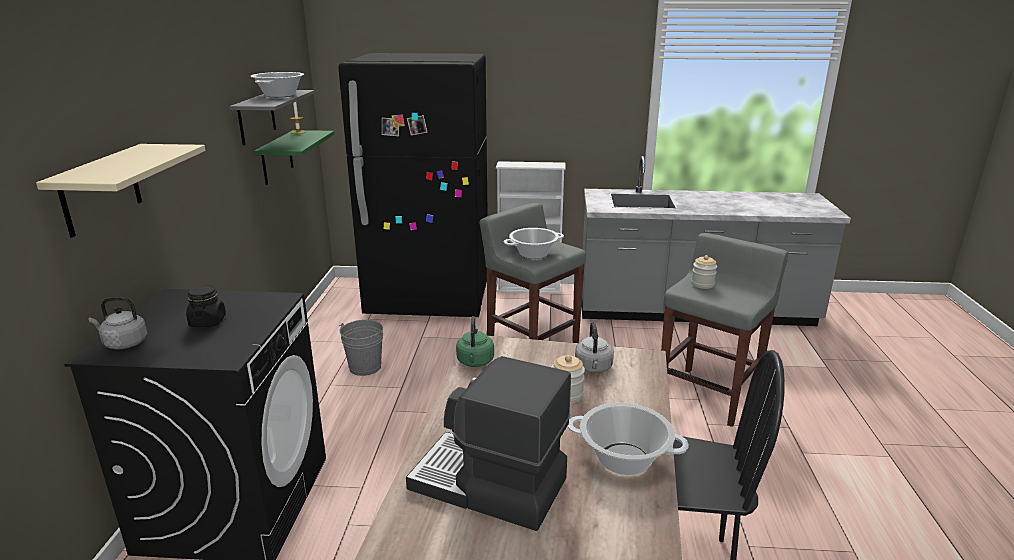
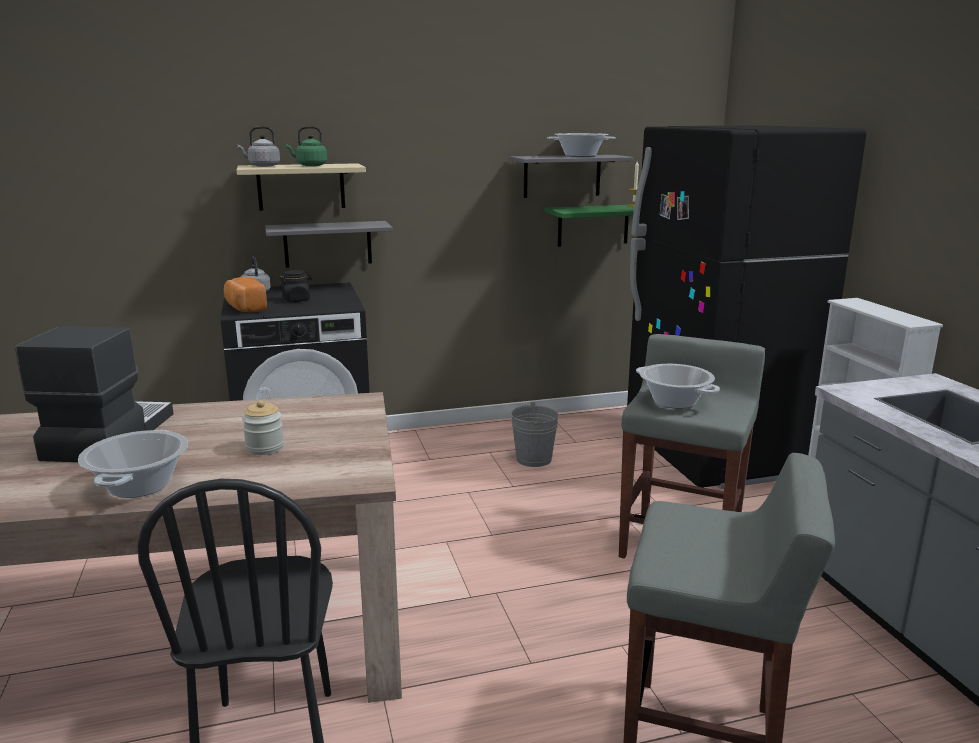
camera: 70 degrees right, 5 degrees down
green kettle [456,316,494,367] -> green kettle moved to [286,126,327,166]
grey kettle [575,322,614,373] -> grey kettle moved to [237,126,280,167]
jar [691,255,717,289] -> none
none -> bread [224,277,267,312]
none -> grey shelf [265,221,393,268]

